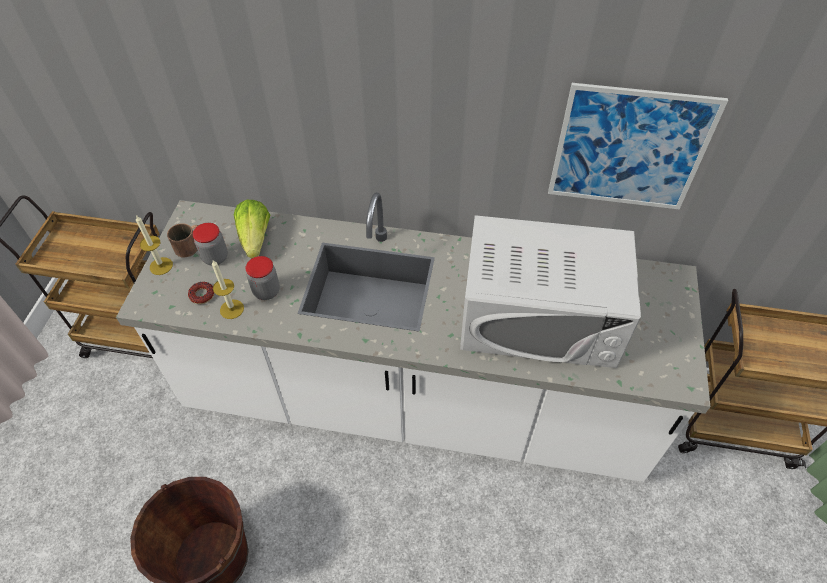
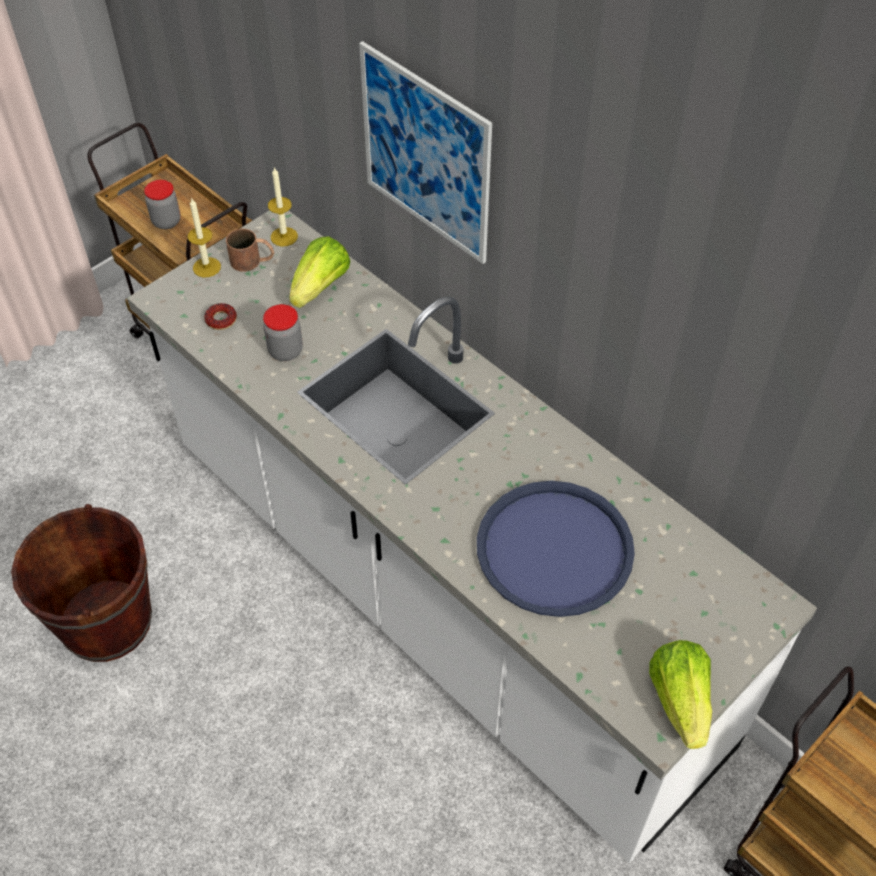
camera: 35 degrees right, 0 degrees up
jar [193,223,228,266] -> jar moved to [144,180,181,229]
candle [212,260,244,319] -> candle moved to [268,167,298,247]
white microwave [460,215,641,368] -> blue tray [477,481,635,617]
picture [548,83,728,210] -> picture moved to [359,41,492,264]
none -> lettuce [649,640,712,749]

